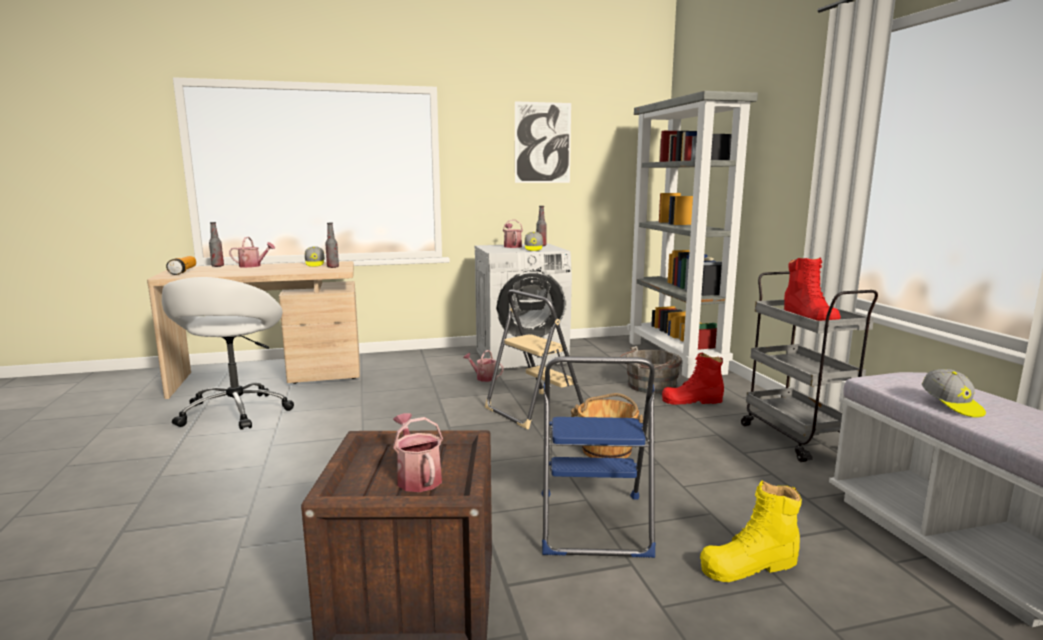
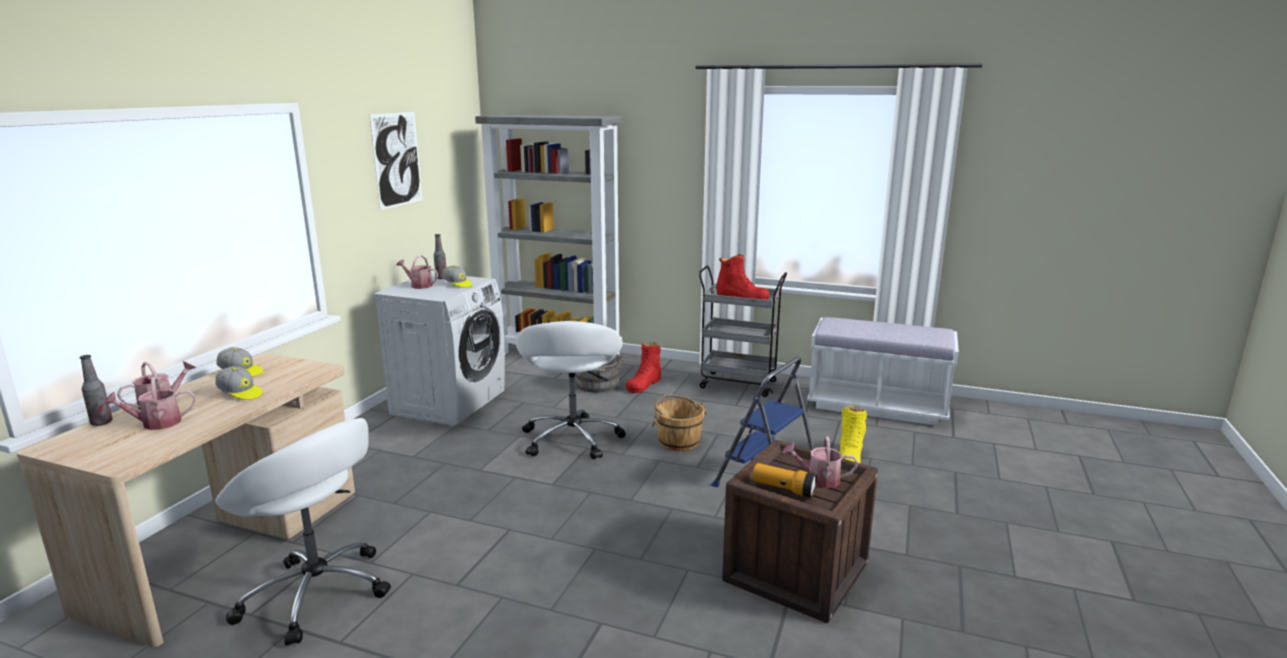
camera: 55 degrees left, 5 degrees up
flashlight [166,256,196,275] -> flashlight moved to [753,463,817,498]
bottle [325,223,339,268] -> none
watering can [463,350,504,382] -> watering can moved to [103,377,196,430]
beige step ladder [485,289,584,429] -> white office chair [516,321,626,459]
cap [922,369,986,418] -> cap moved to [215,366,263,400]

